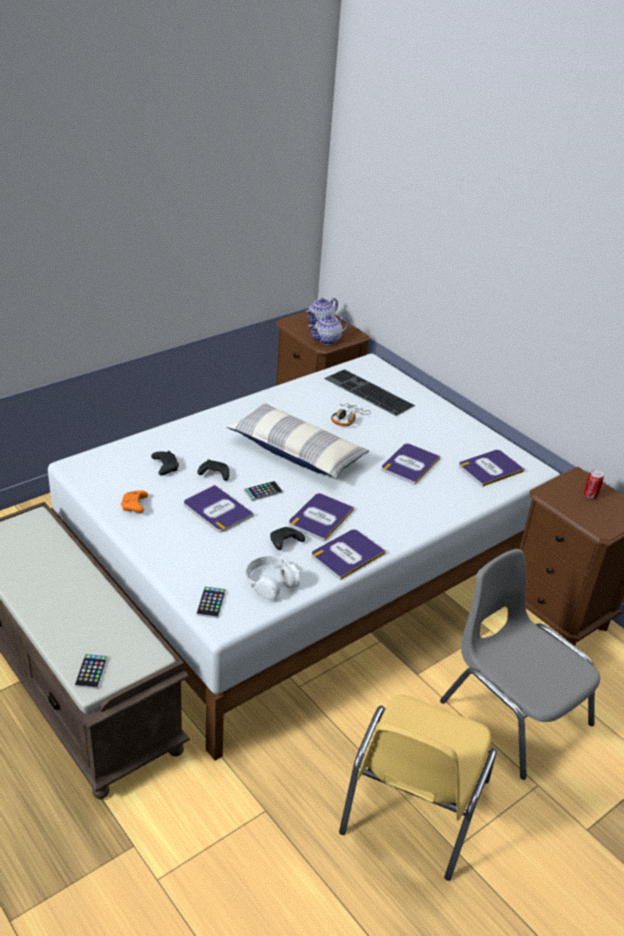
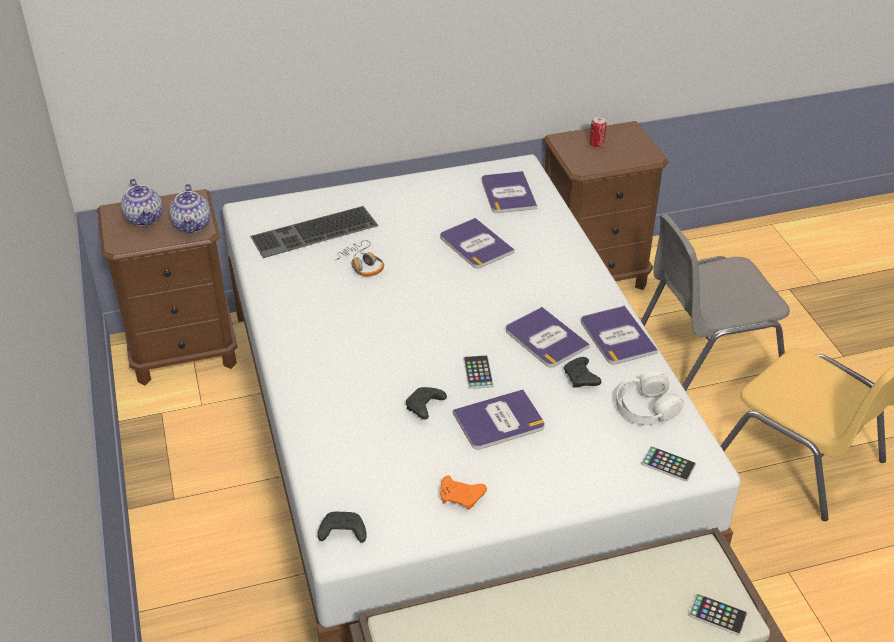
camera: 65 degrees left, 5 degrees up
black game controller [151,451,179,475] -> black game controller moved to [318,512,367,543]
pillow [226,402,369,479] -> none

